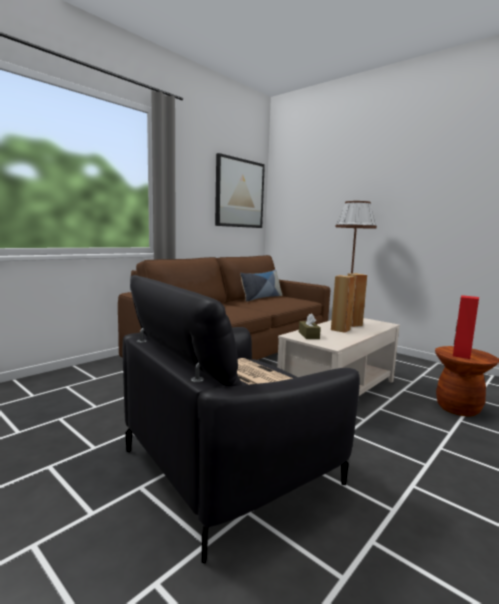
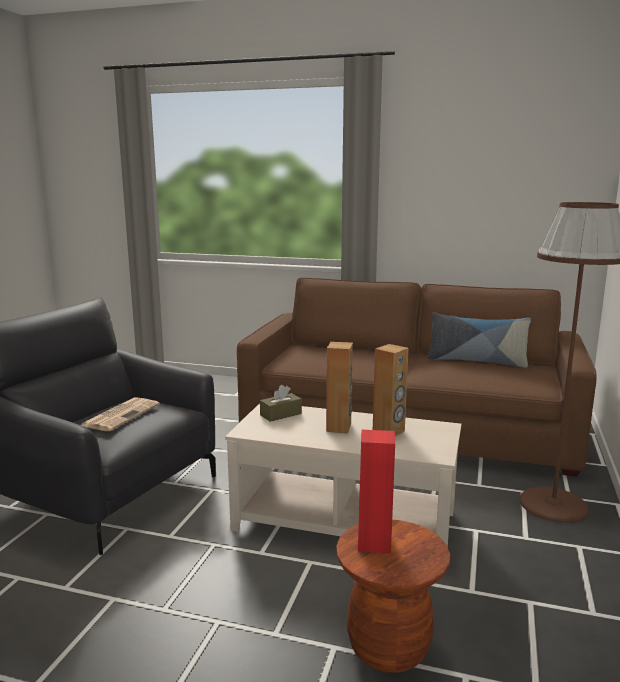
camera: 65 degrees right, 5 degrees up
picture [215,153,265,228] -> none

